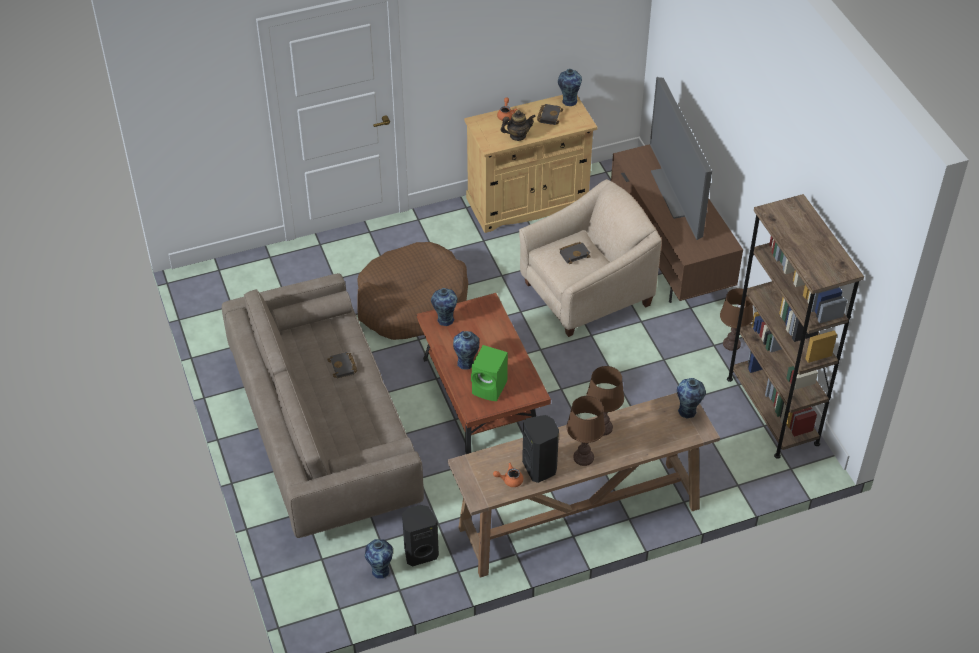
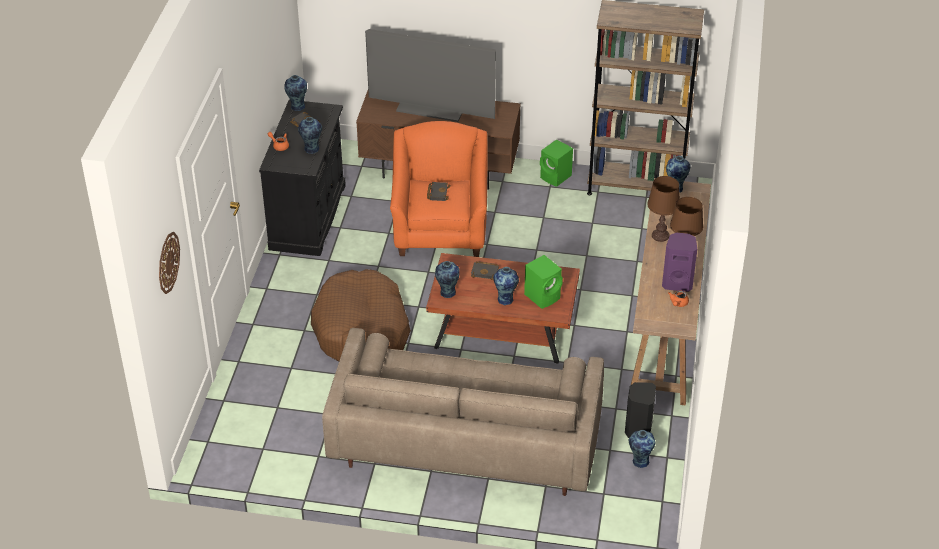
camera: 60 degrees left, 5 degrees down
black book [327,352,357,379] -> black book moved to [471,262,499,280]
beige cabinet [464,95,597,233] -> black cabinet [259,100,346,256]
teapot [500,110,536,141] -> vase [298,117,322,154]
beige armchair [519,179,662,337] -> orange armchair [390,121,488,257]
black speaker [522,415,559,483] -> purple speaker [662,233,697,292]
brown table lamp [720,288,753,351] -> green speaker [540,139,573,187]
none -> wall clock [159,232,180,294]

